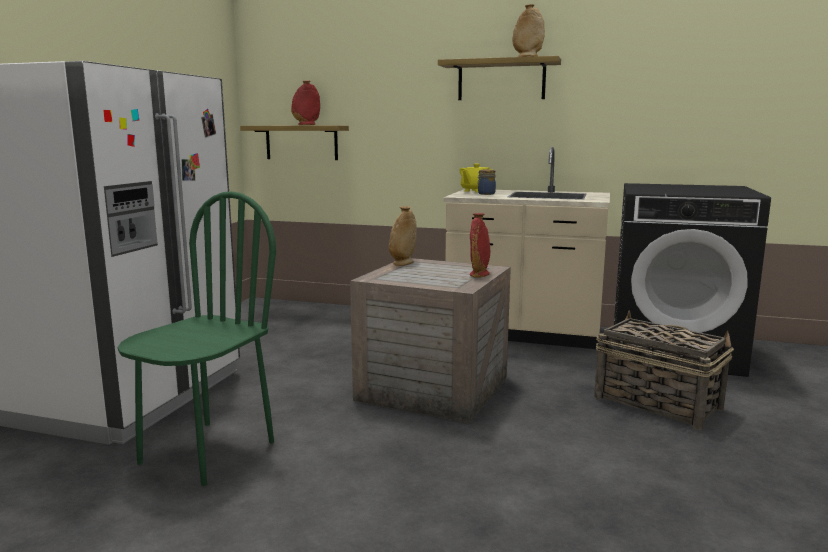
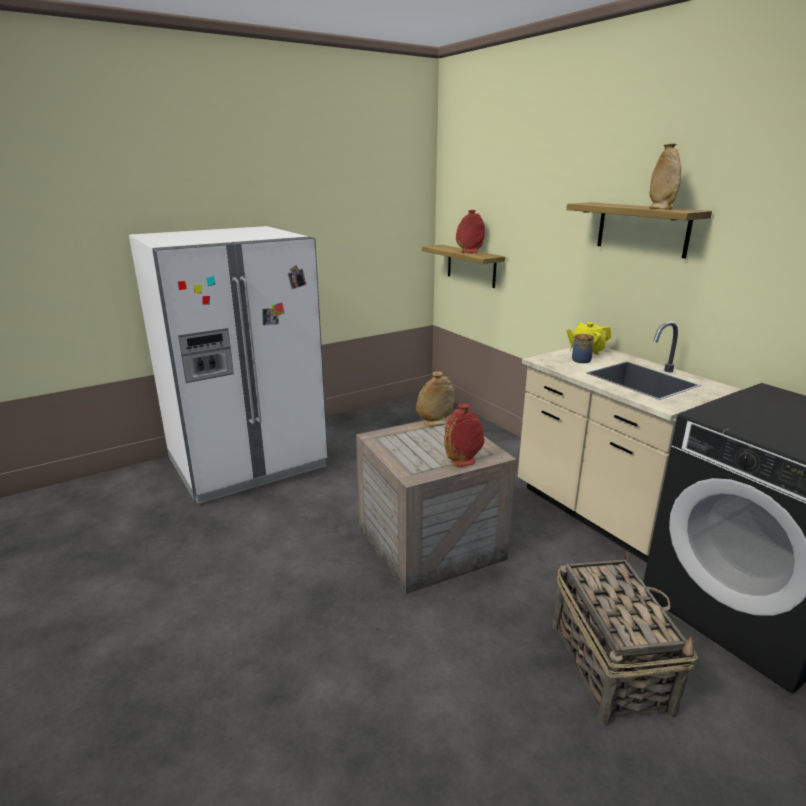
camera: 40 degrees right, 10 degrees up
green chair [117,191,276,486] -> none

